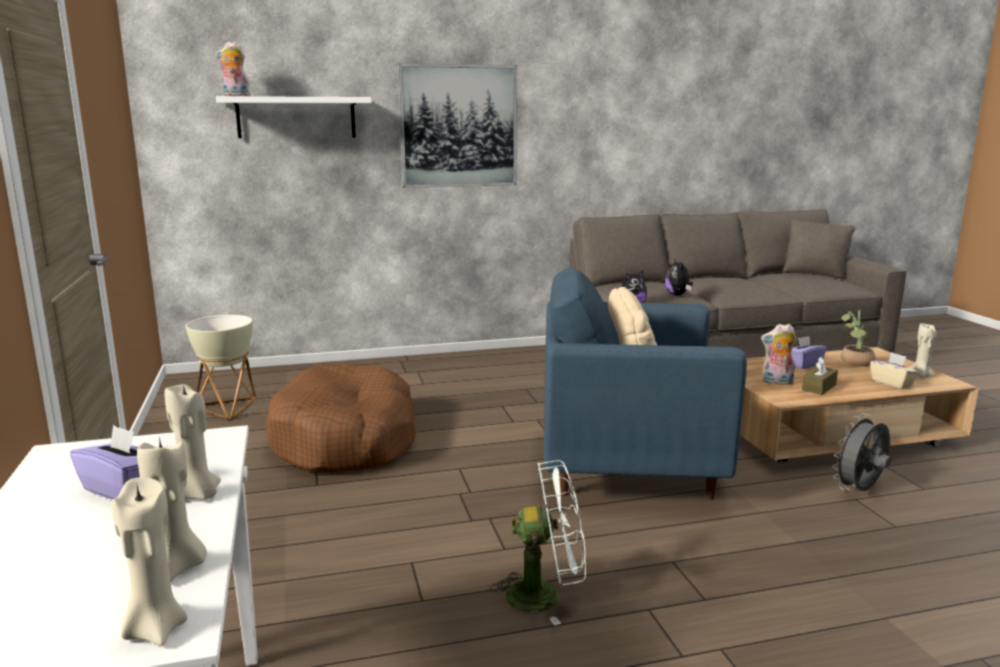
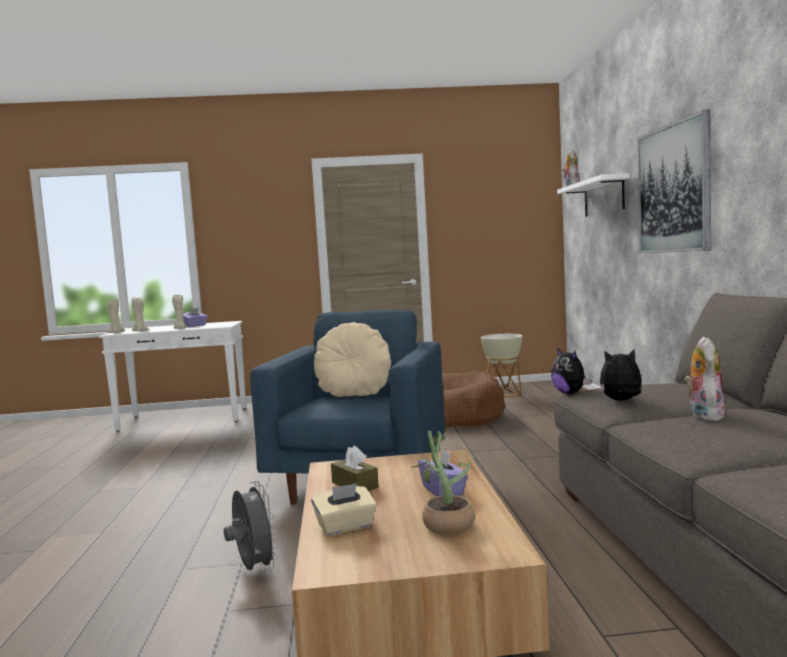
camera: 100 degrees right, 10 degrees down
white fan [490,460,586,625] -> none
plush toy [761,324,796,385] -> plush toy moved to [684,337,725,421]
beige candle [909,323,936,378] -> none

